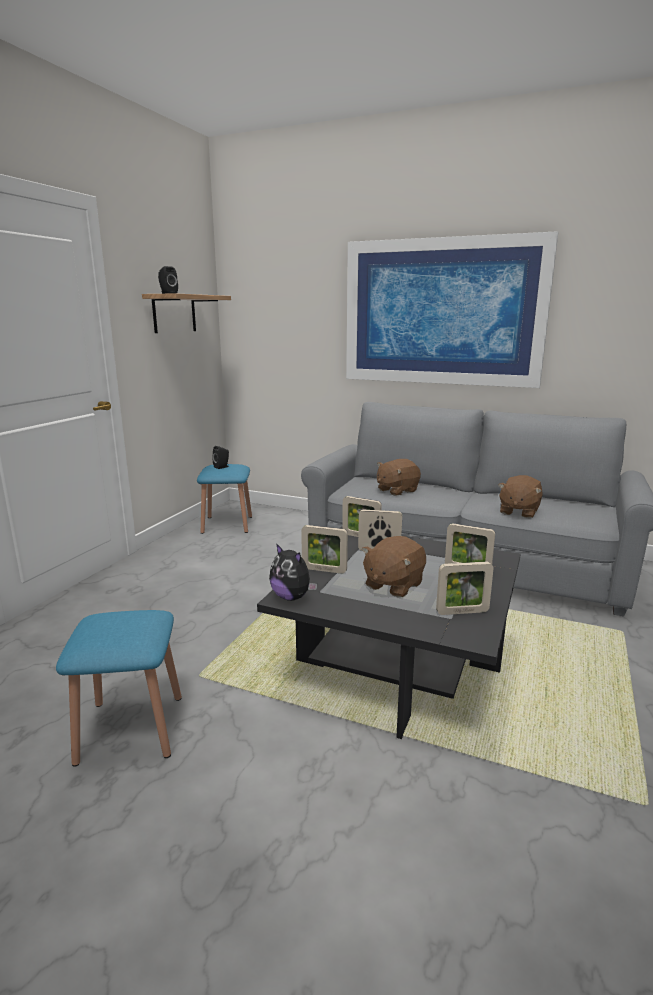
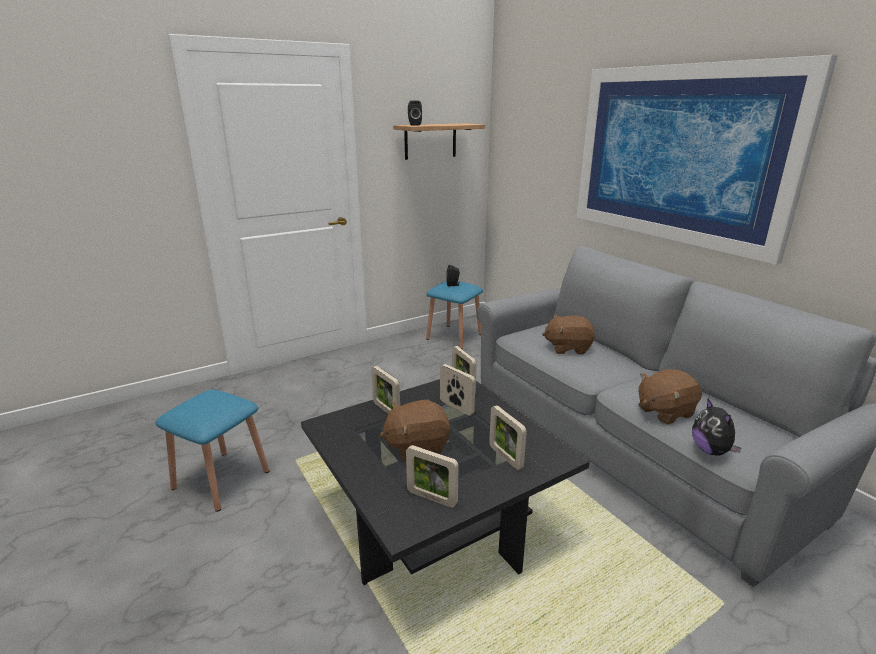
camera: 35 degrees right, 5 degrees up
plush toy [269,543,317,601] -> plush toy moved to [692,399,742,455]

